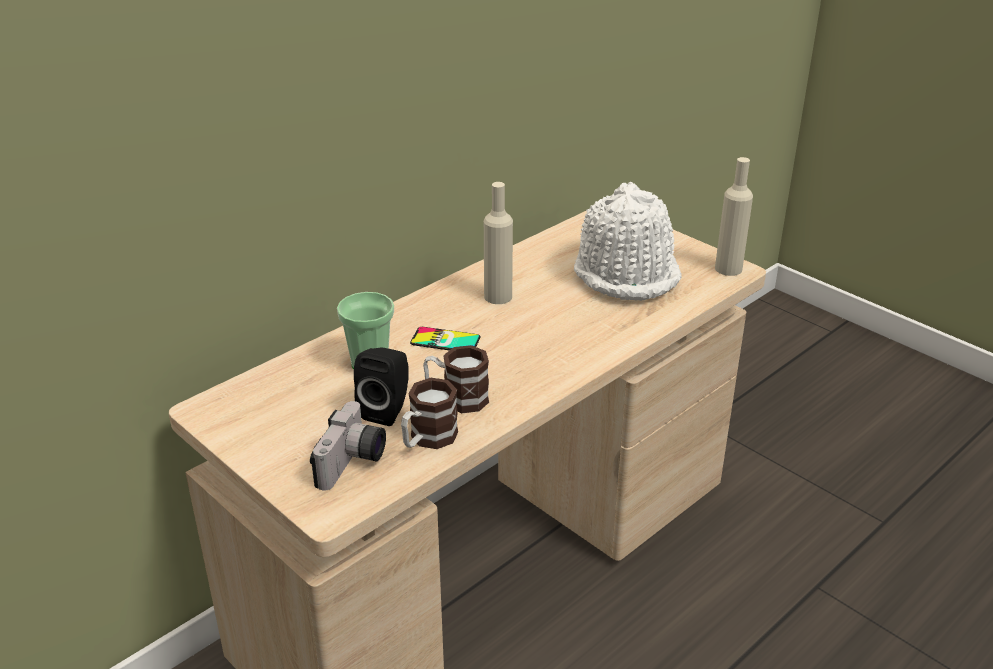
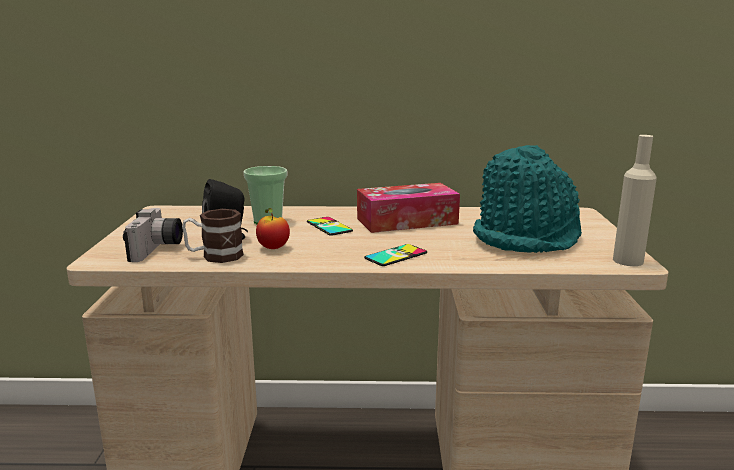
camera: 45 degrees right, 15 degrees down
camera [310,401,386,491] -> camera turned 60 degrees counterclockwise [123,208,183,262]
mug [423,345,489,413] -> apple [256,208,290,249]
beige bottle [484,182,513,304] -> tissue box [357,183,460,233]
white hat [574,182,682,301] -> turquoise hat [473,145,582,253]
none -> phone [364,244,427,266]

